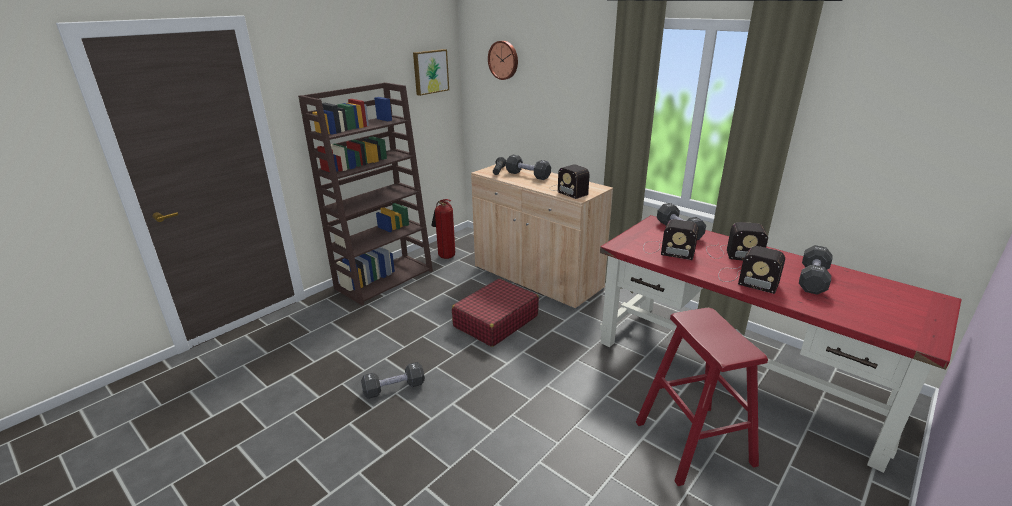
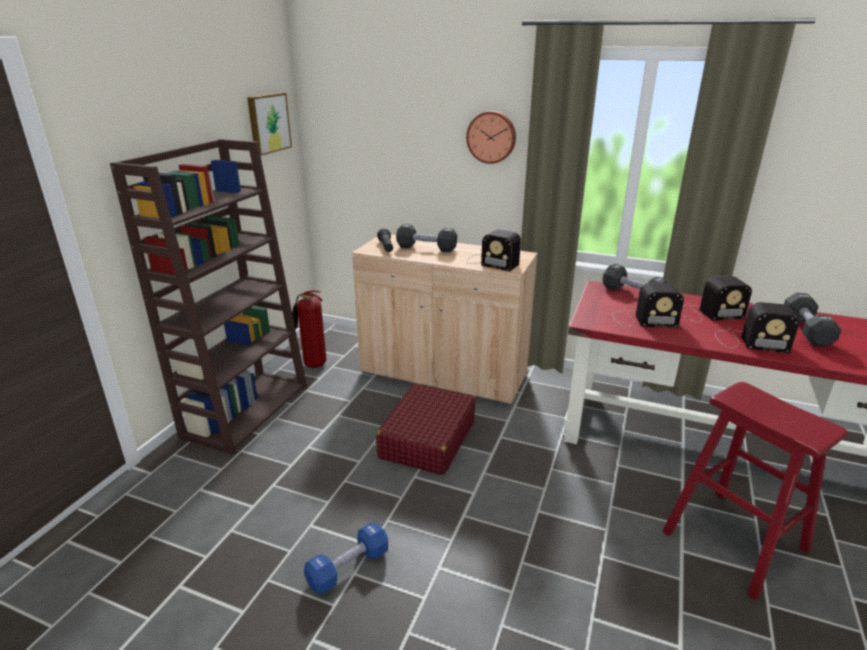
camera: 20 degrees left, 0 degrees up
black dumbbell [361,362,425,399] -> blue dumbbell [304,522,388,594]
wall clock [488,41,518,80] -> wall clock moved to [466,111,516,164]

